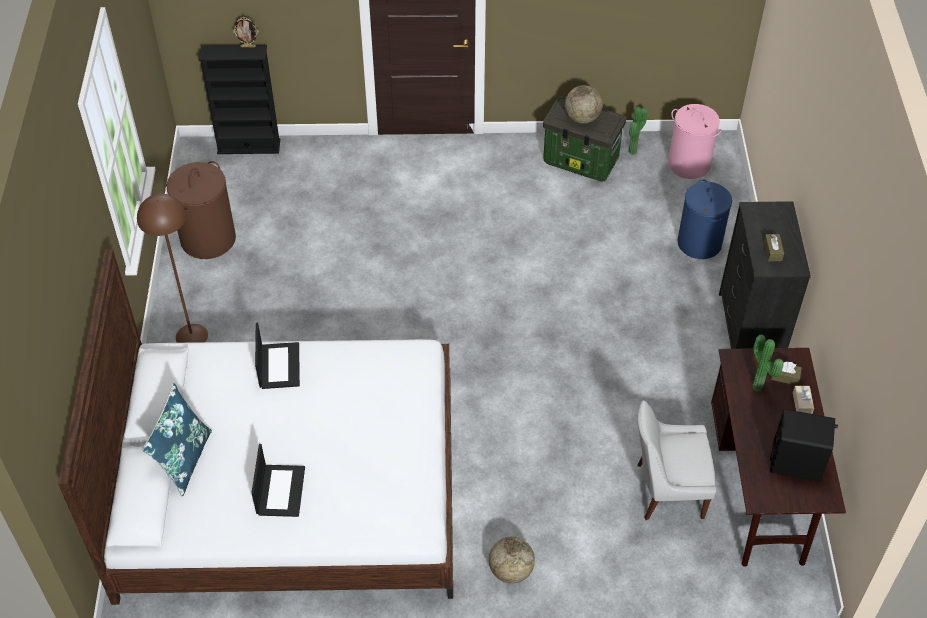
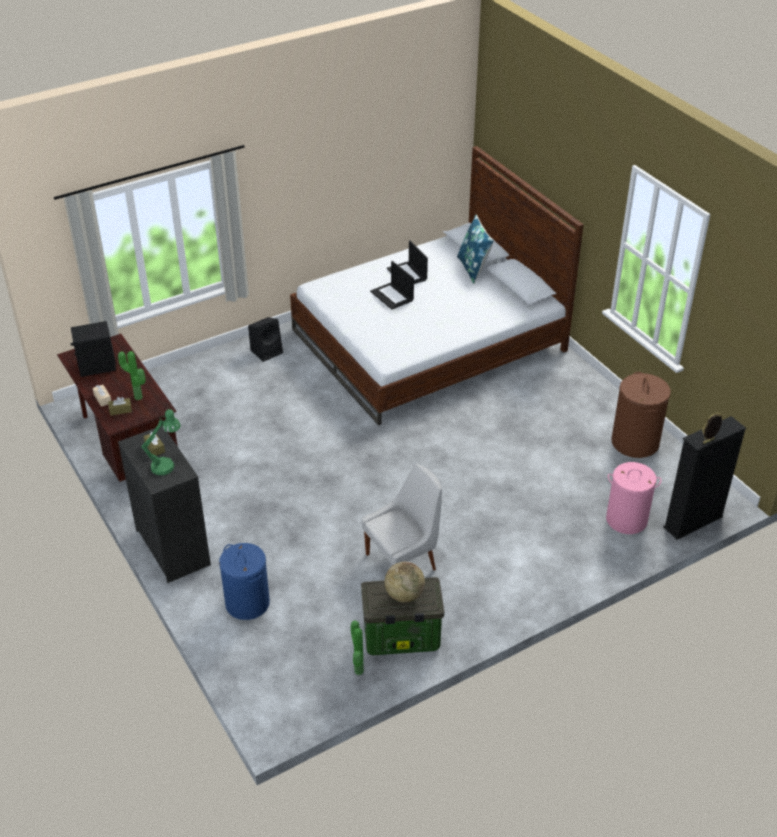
camera: 150 degrees right, 10 degrees down
brown floor lamp [137,194,208,343] -> none
laptop [255,323,300,389] -> laptop moved to [370,261,414,310]
globe [489,537,535,584] -> black speaker [248,317,283,362]
white chair [637,400,716,520] -> white chair moved to [362,464,442,571]
pink laundry basket [668,104,722,179] -> pink laundry basket moved to [606,462,661,534]
none -> green table lamp [141,409,181,475]

